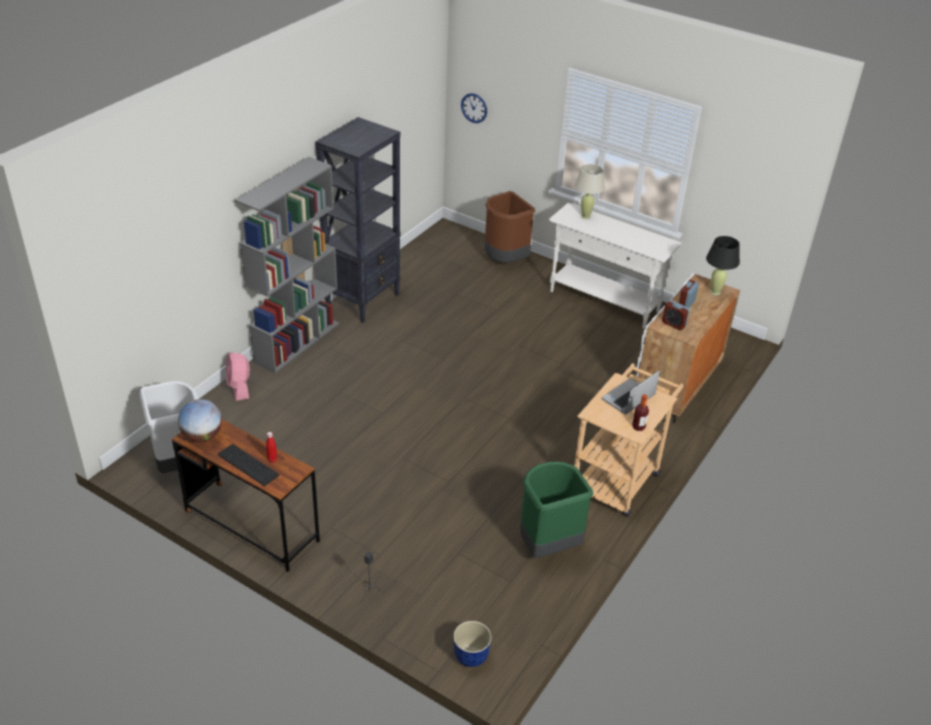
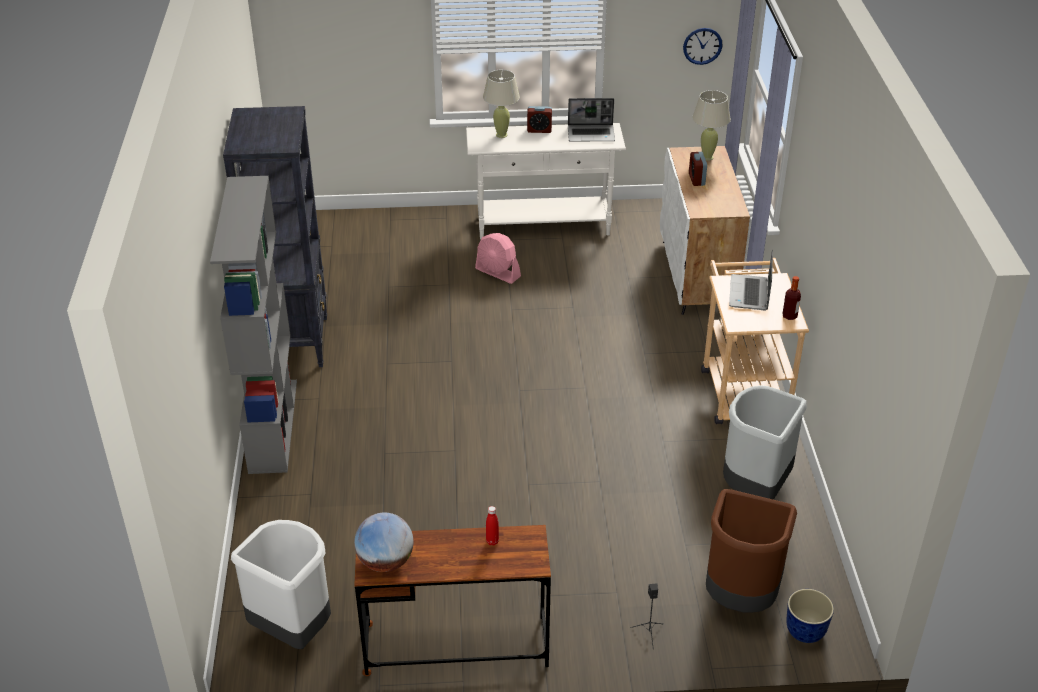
camera: 35 degrees left, 0 degrees up
keyboard [218,444,279,486] -> none
pink fan [226,352,250,401] -> pink fan moved to [475,233,521,284]
wall clock [461,93,487,123] -> wall clock moved to [683,28,722,65]
brown trash can [485,191,535,263] -> brown trash can moved to [706,489,797,612]
green trash can [520,462,593,558] -> grey trash can [723,386,807,500]
alarm clock [662,300,690,330] -> alarm clock moved to [527,106,552,133]
black table lamp [706,236,740,295] -> beige table lamp [692,90,731,161]
none -> laptop [568,98,615,141]

